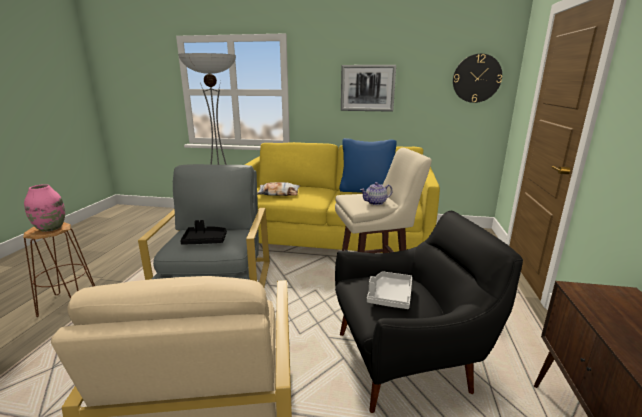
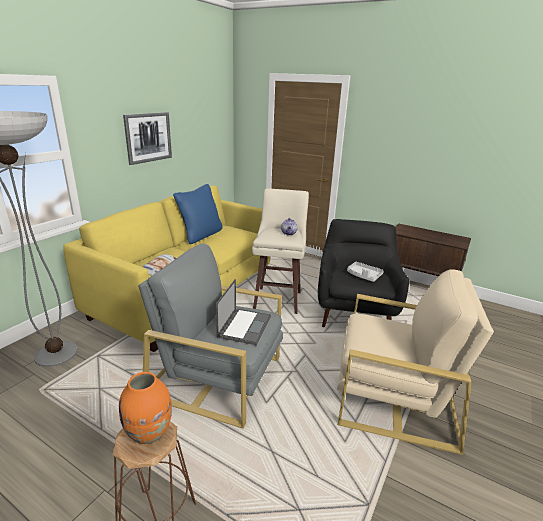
camera: 70 degrees left, 5 degrees up
pink vase [24,184,65,232] -> orange vase [119,372,172,444]
black tray [181,220,227,245] -> laptop [216,279,271,345]
wall clock [453,54,502,103] -> none

